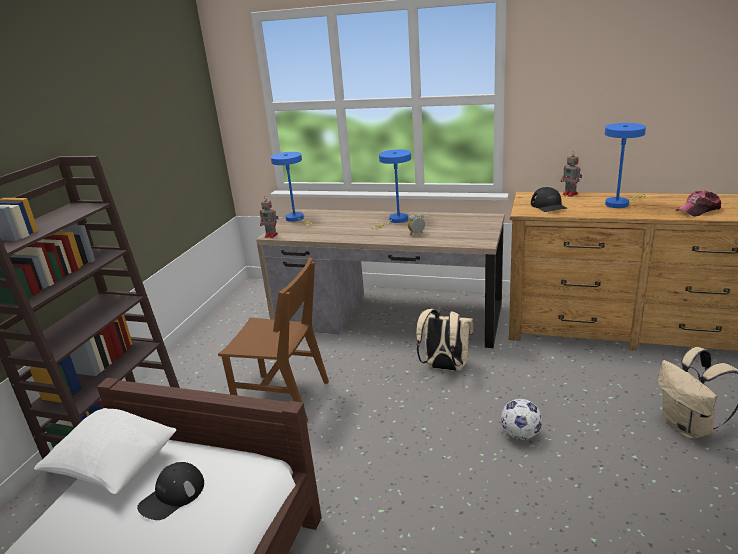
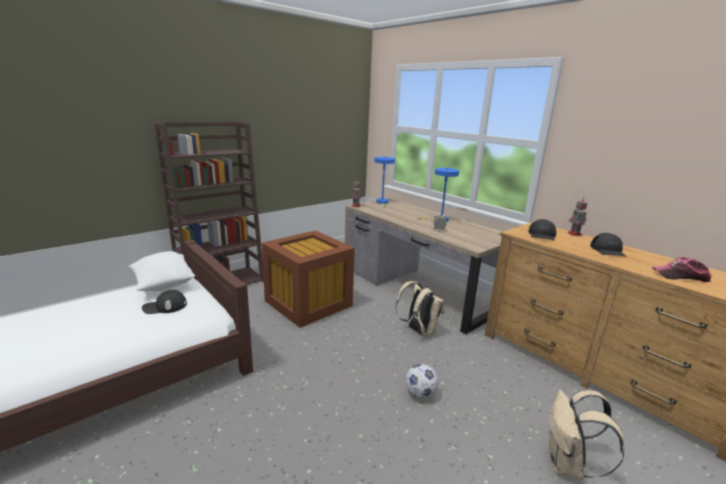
camera: 30 degrees right, 5 degrees down
brown chair [218,258,329,422] -> brown storage box [262,230,355,328]
blue table lamp [605,123,647,208] -> black cap [590,233,627,257]

